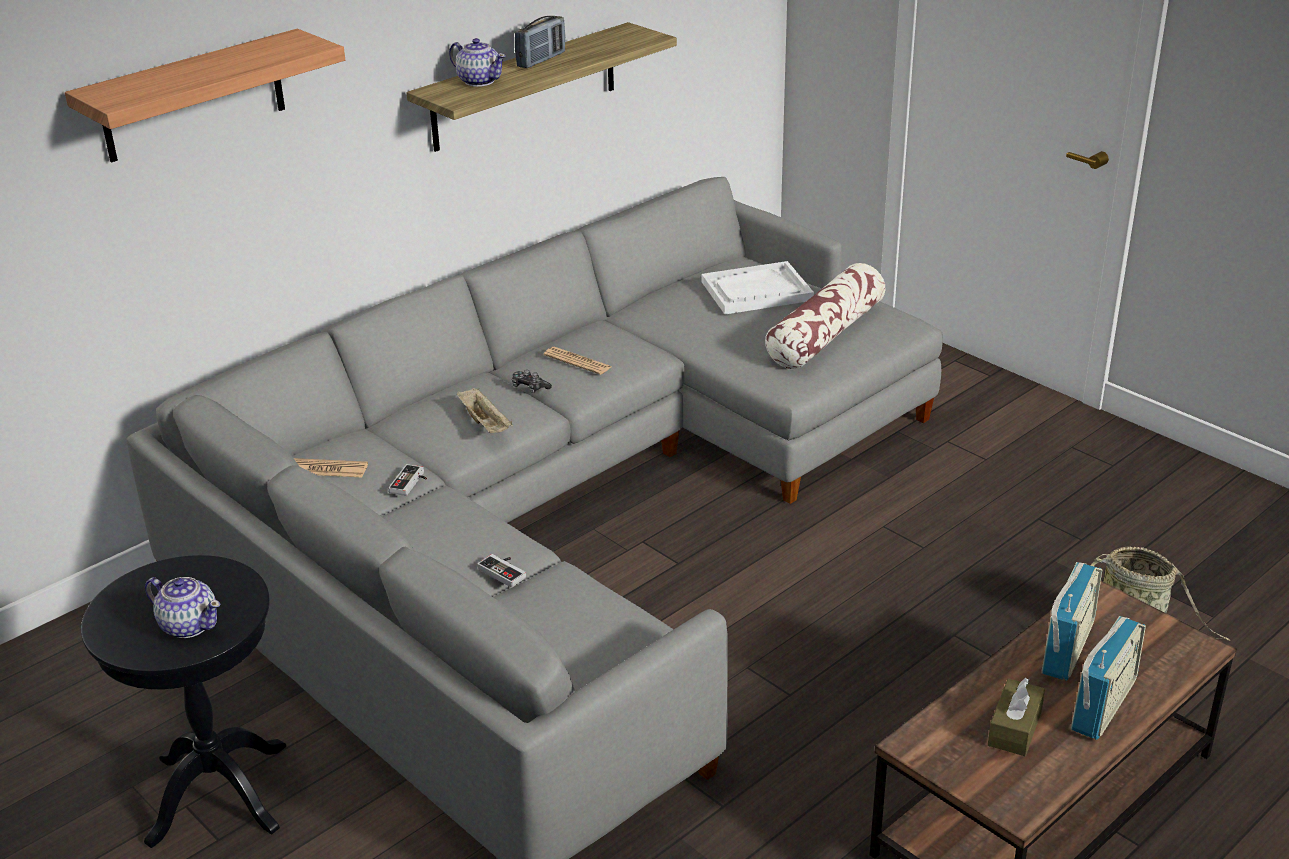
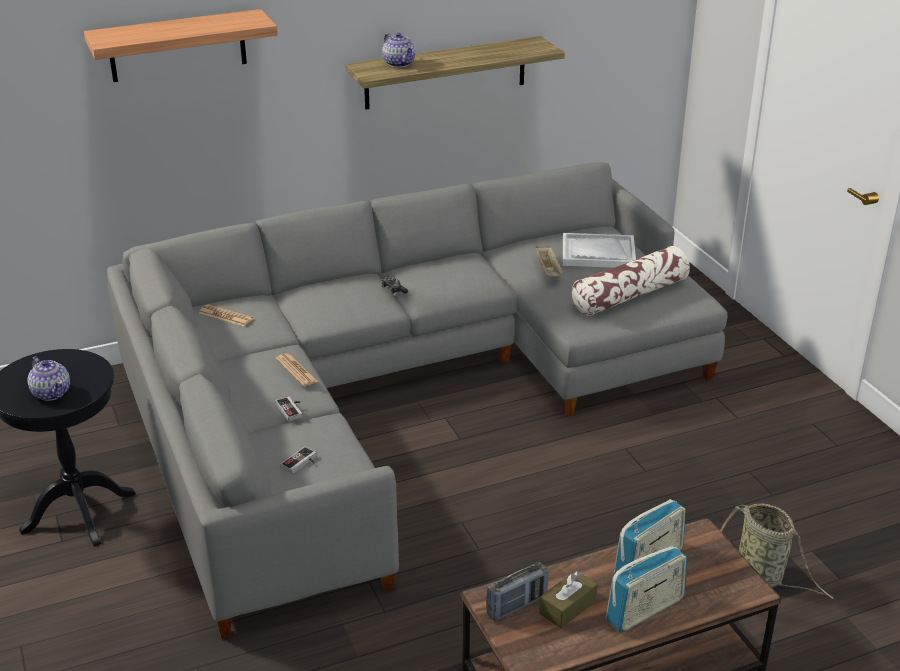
camera: 20 degrees right, 0 degrees up
game controller [388,464,427,496] -> game controller moved to [280,446,317,474]
beige tray [457,388,513,433] -> beige tray moved to [536,246,564,277]
radio [515,16,565,68] -> radio moved to [486,562,548,621]
newspaper [544,347,611,375] -> newspaper moved to [275,353,318,387]

